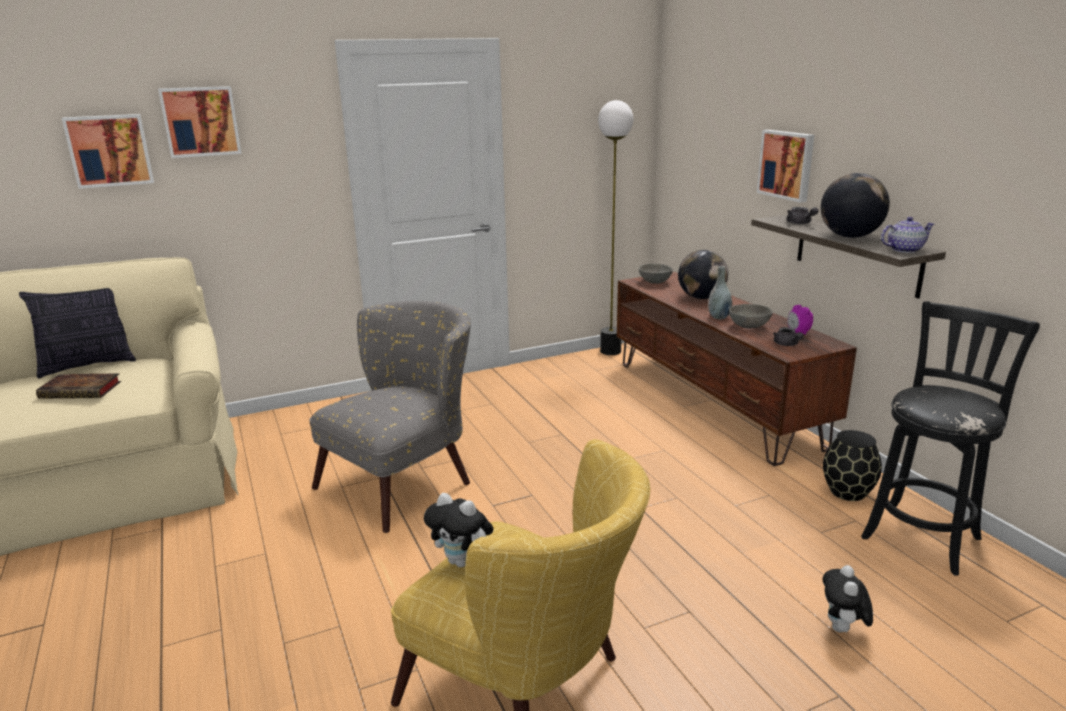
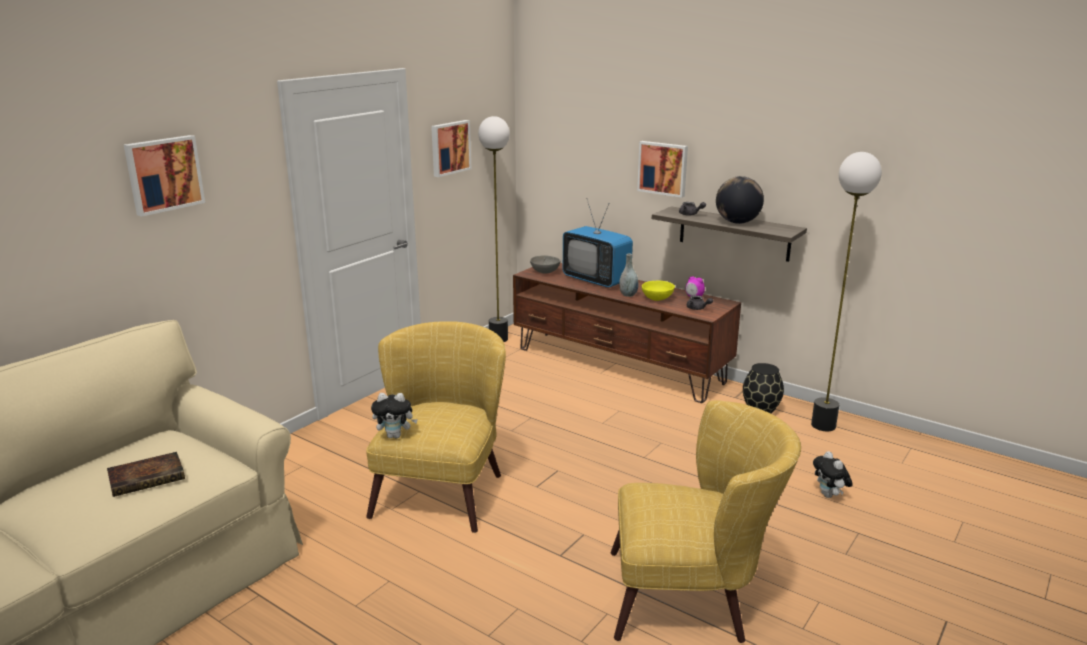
camera: 30 degrees left, 0 degrees up
pillow [19,288,136,378] -> none
picture [62,114,154,189] -> picture moved to [431,120,471,177]
grey armchair [309,301,471,533] -> yellow armchair [366,321,506,533]
plush toy [424,493,494,567] -> plush toy moved to [371,393,418,439]
globe [678,250,728,299] -> television [563,199,633,288]
grey bowl [729,304,773,328] -> yellow bowl [642,281,675,301]
black stool [861,301,1040,576] -> floor lamp [811,152,882,431]
teapot [881,217,934,253] -> none

